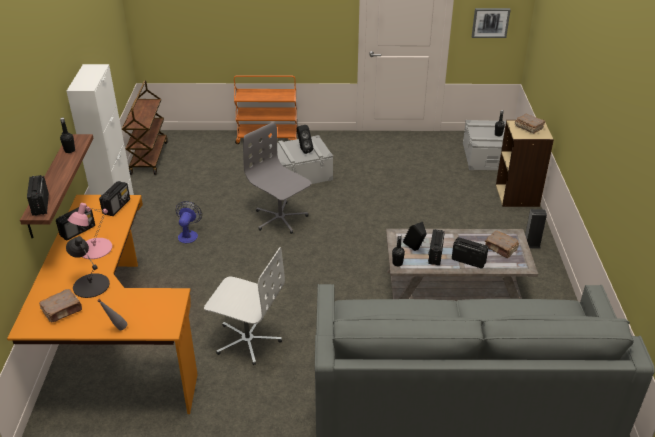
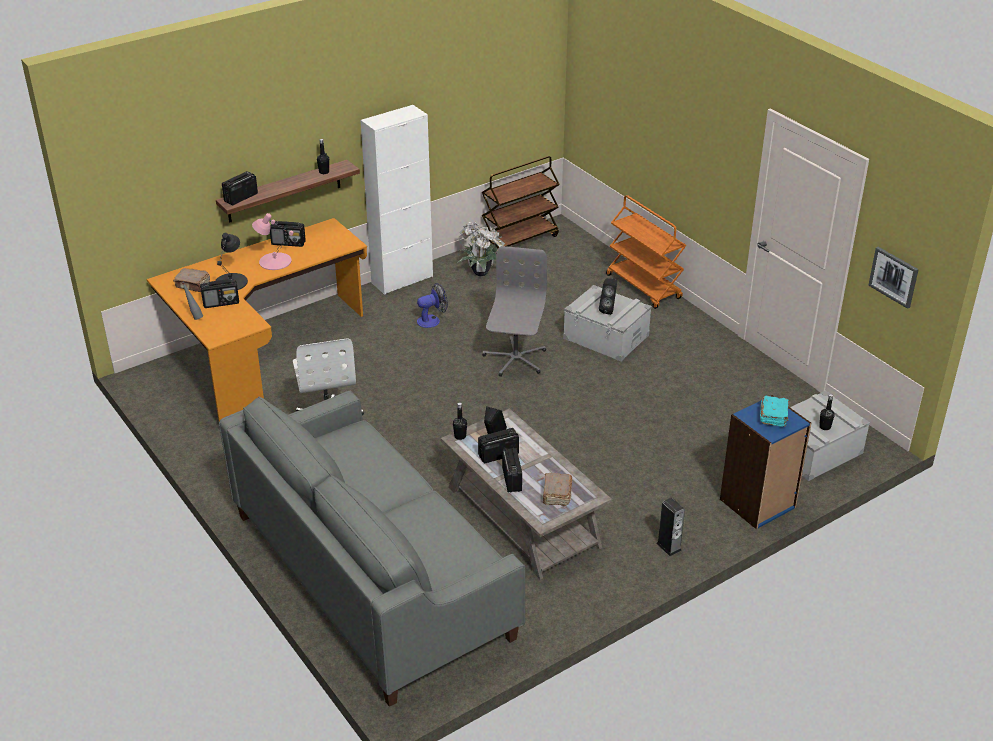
camera: 55 degrees right, 0 degrees up
radio [99,181,130,216] -> radio moved to [200,279,239,308]
beige bookcase [496,120,554,207] -> blue bookcase [720,395,811,529]
brown book [515,113,546,134] -> turquoise book [760,396,789,427]
none -> potted plant [457,222,505,276]

